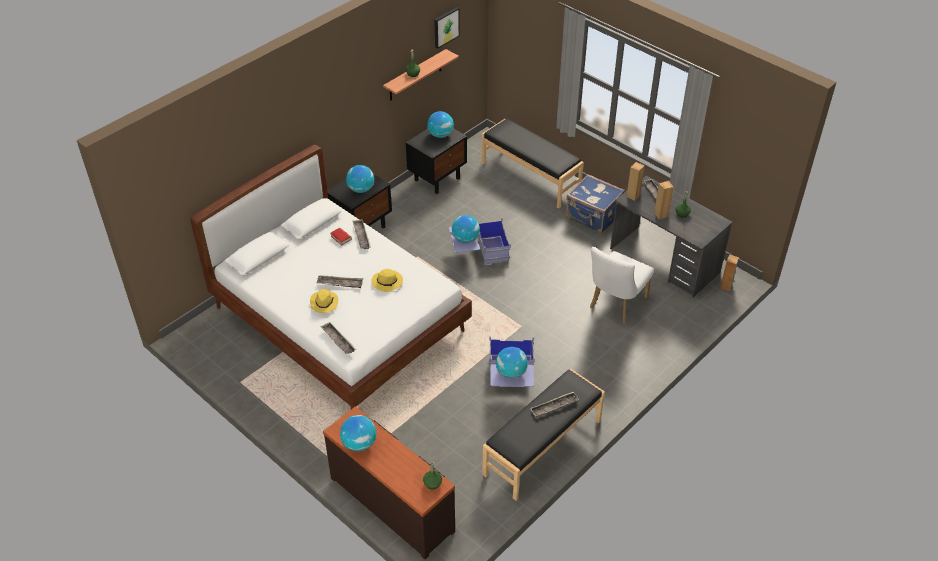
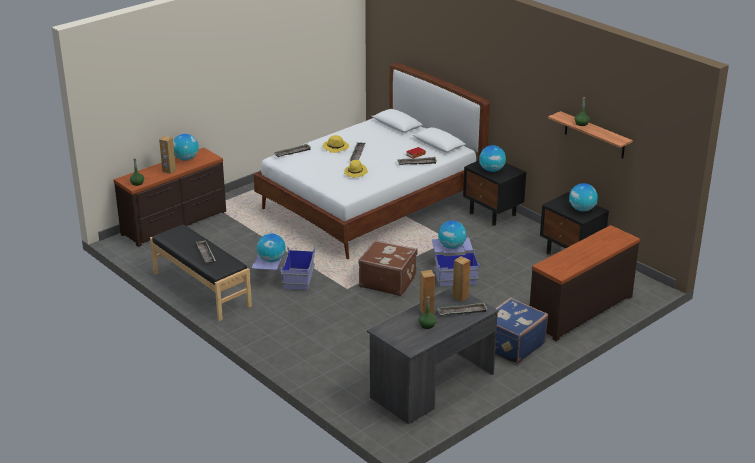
camera: 95 degrees right, 15 degrees down
picture [434,7,460,49] -> none
black bench [481,119,584,209] -> brown dresser [530,225,640,341]
white chair [590,247,654,324] -> none
brown speaker [720,255,739,291] -> brown speaker moved to [159,136,176,174]
none -> brown suitcase [358,240,418,296]

